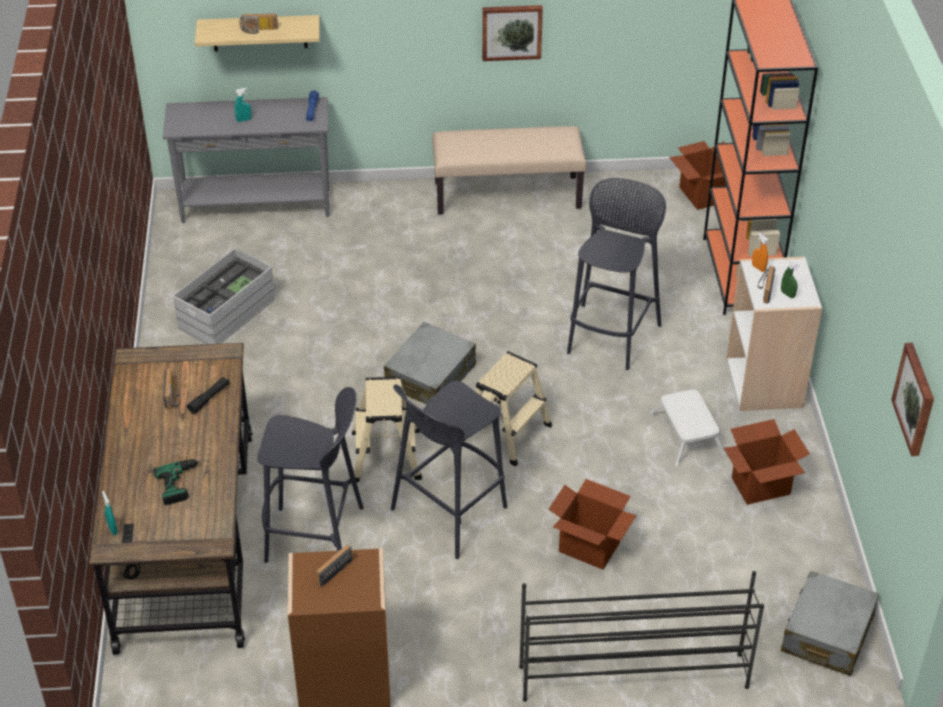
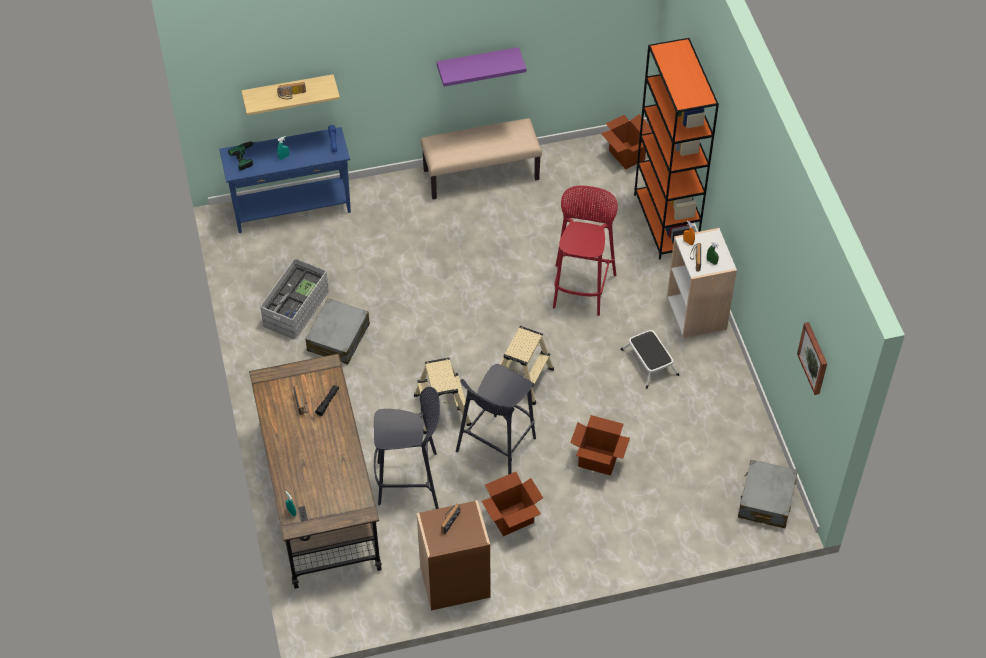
camera: 10 degrees left, 10 degrees up
power drill [153,459,208,505] -> power drill moved to [228,141,257,171]
grey console table [163,97,330,223] -> blue console table [219,127,351,233]
grey suitcase [384,322,476,405] -> grey suitcase moved to [306,298,370,364]
picture [482,5,543,61] -> purple shelf [437,47,526,87]
black shoe rack [519,571,764,702] -> none
grey stool [567,178,666,370] -> red stool [553,186,618,316]
white step ladder [649,390,727,466] -> black step ladder [620,330,679,389]
cardboard box [724,419,810,505] -> cardboard box moved to [482,472,543,536]

